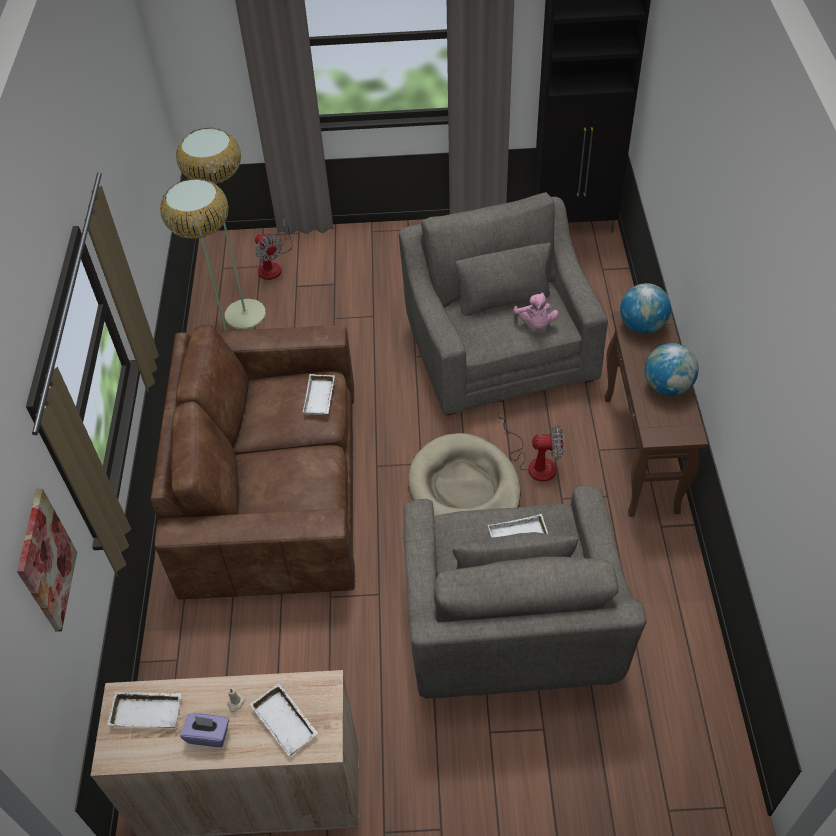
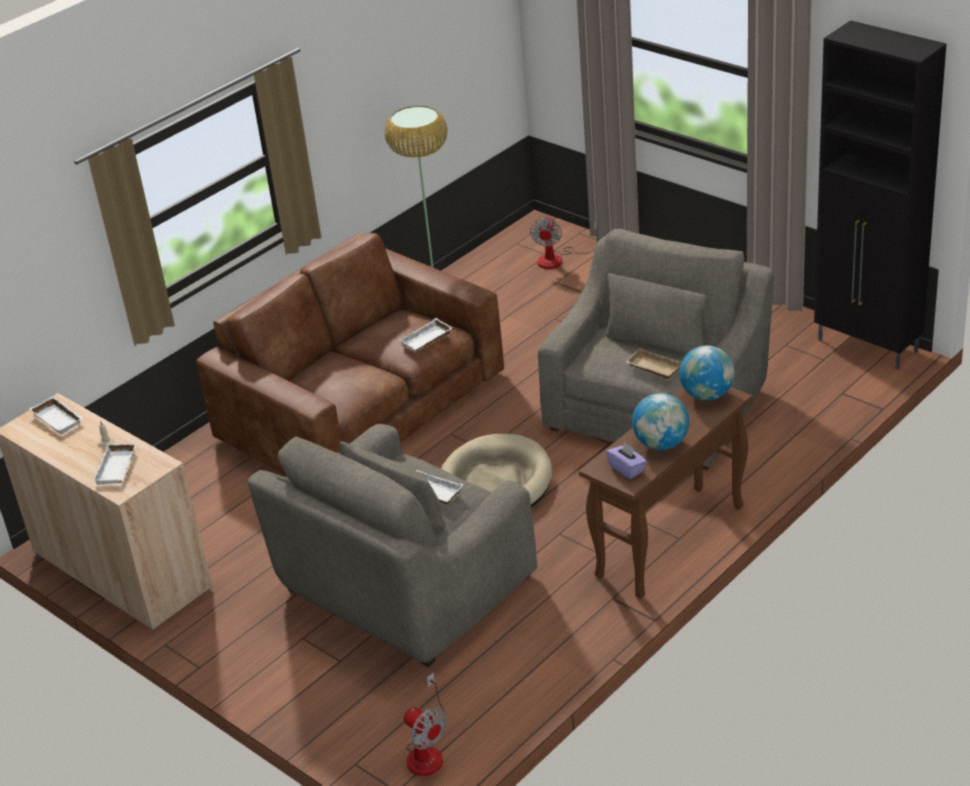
camera: 45 degrees right, 15 degrees down
picture [17,489,77,632] -> none
floor lamp [176,128,266,329] -> none
purple tissue box [180,713,229,747] -> purple tissue box moved to [606,442,647,479]
fan [499,417,564,482] -> fan moved to [404,672,447,776]
pink plush toy [513,292,559,328] -> beige tray [626,348,682,379]

